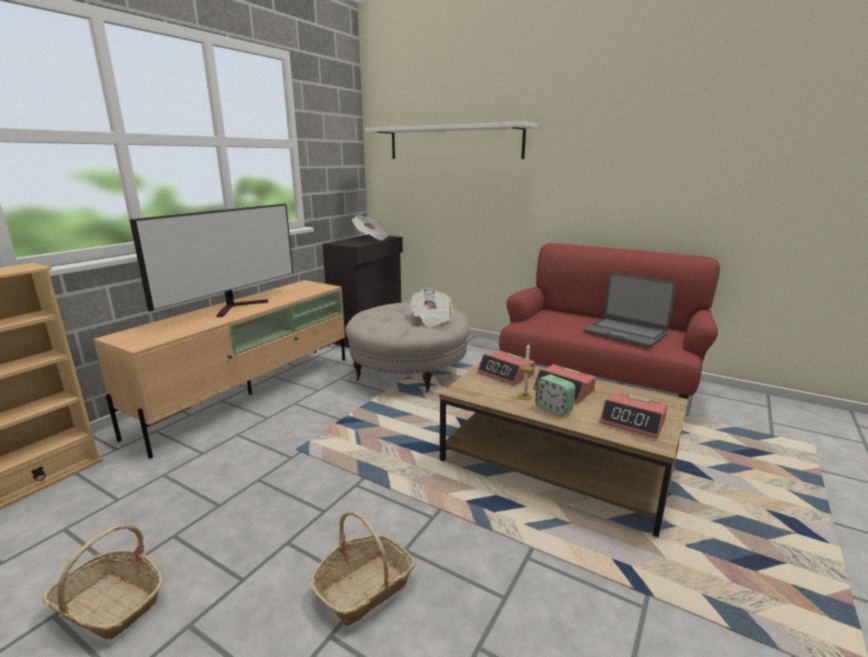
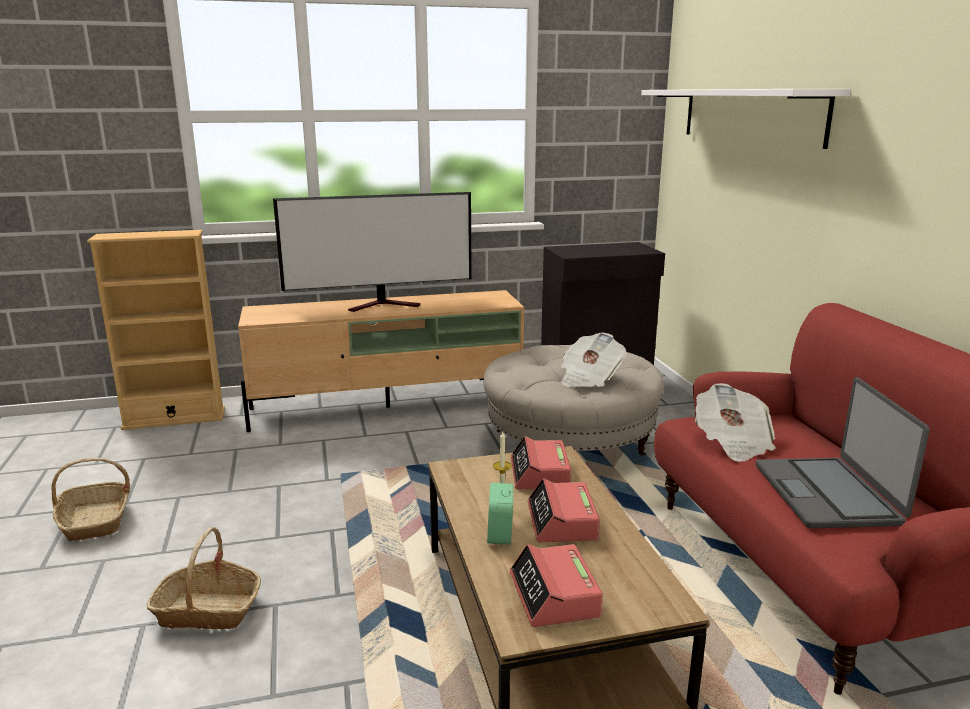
camera: 45 degrees right, 0 degrees up
newspaper [352,215,390,240] -> newspaper moved to [695,383,776,462]

